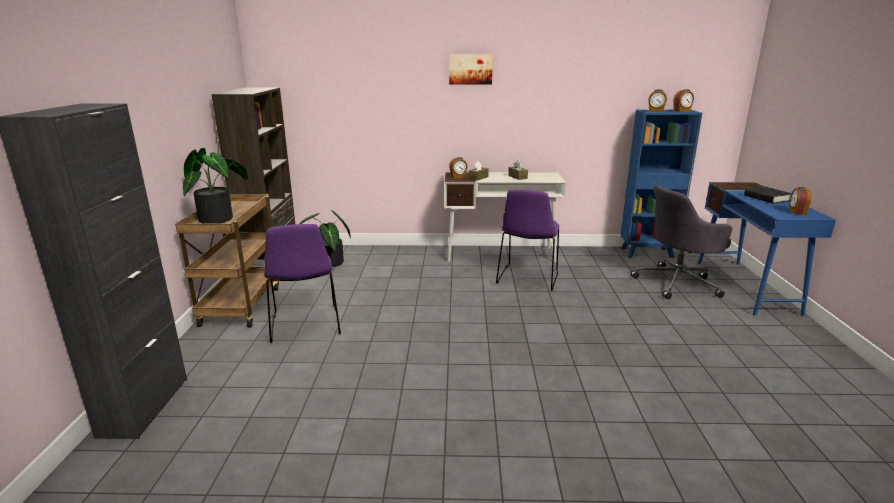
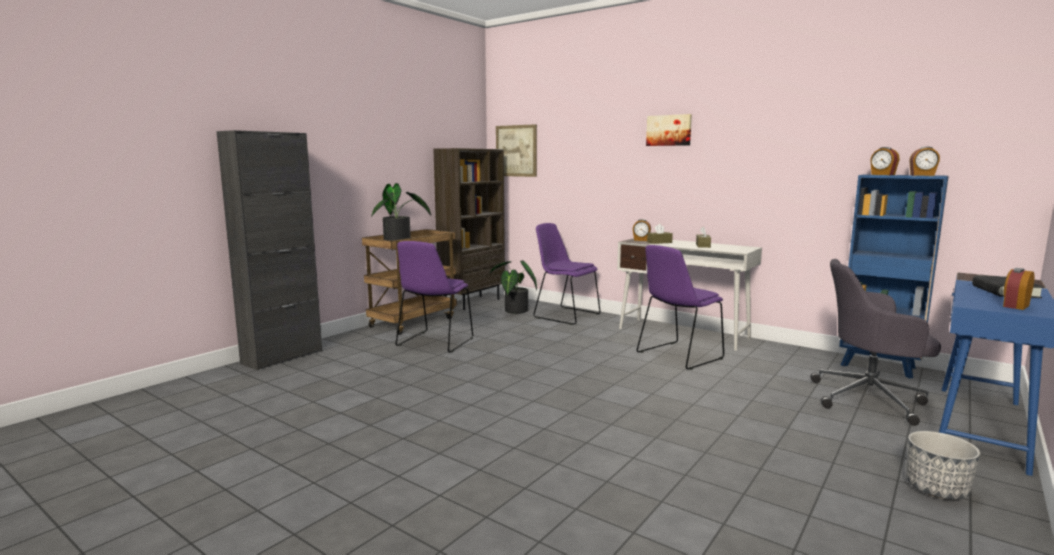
camera: 35 degrees right, 10 degrees down
none -> picture [496,124,537,177]
none -> purple chair [533,223,601,325]
none -> planter [906,431,980,500]

